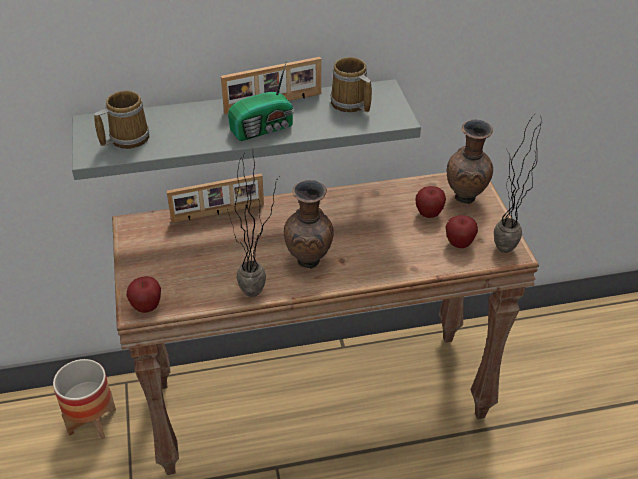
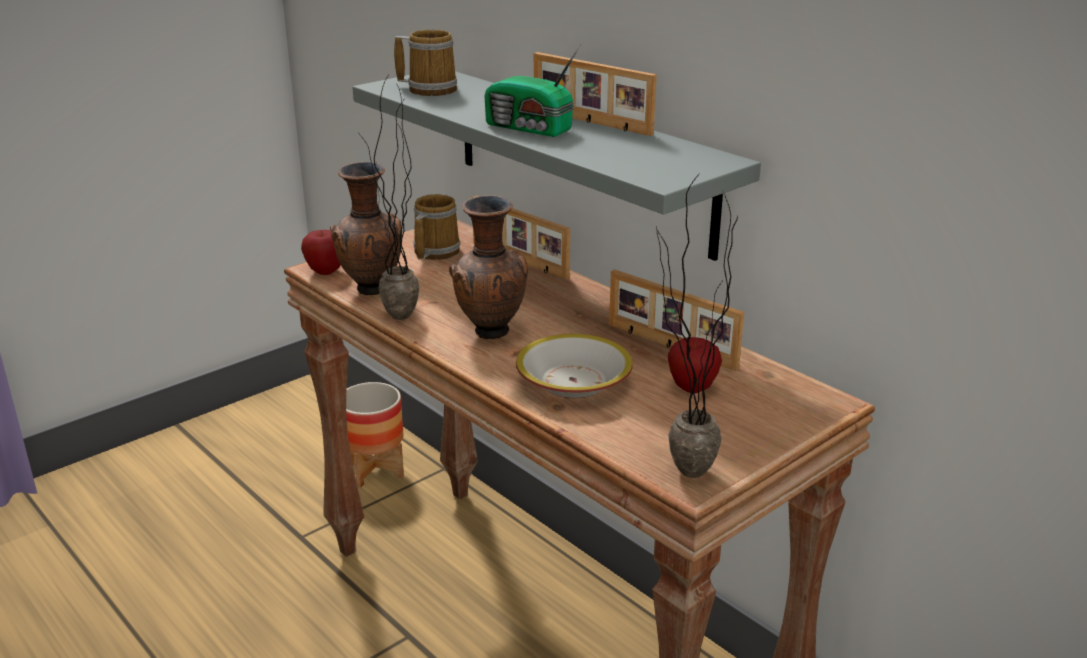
camera: 60 degrees right, 15 degrees down
mug [330,57,372,112] -> mug moved to [413,194,461,260]
apple [445,215,478,248] -> none
brown vase [447,120,493,204] -> brown vase moved to [330,162,402,295]
none -> bowl [516,334,633,398]
none -> picture frame [609,269,744,371]

